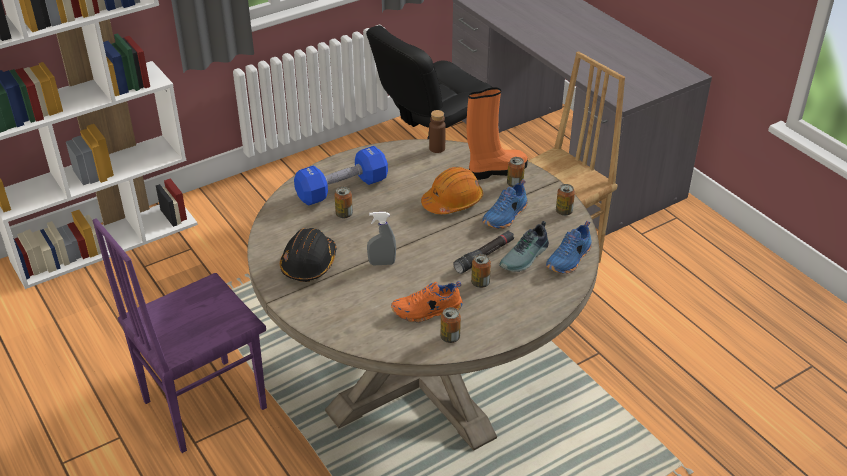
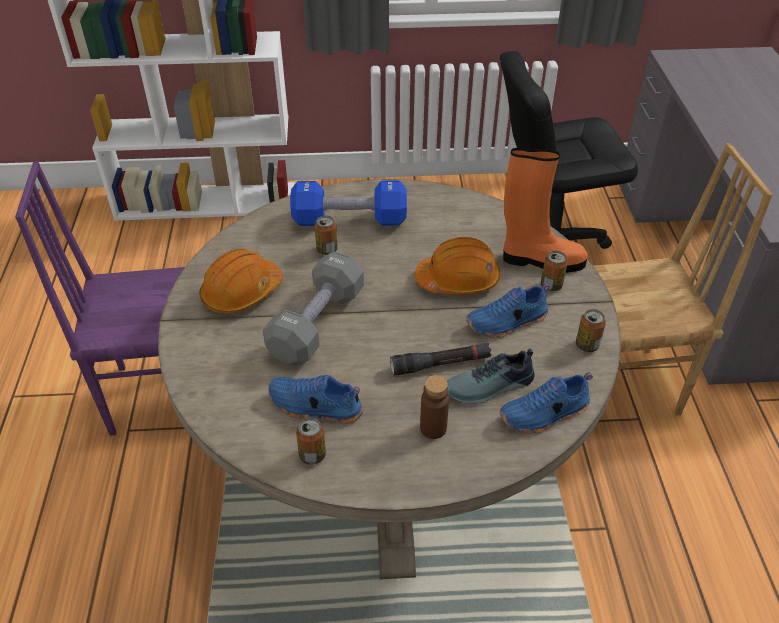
camera: 30 degrees right, 5 degrees up
black hard hat [280,228,337,282] -> orange hard hat [199,249,283,314]
grey spray bottle [367,212,396,265] -> grey dumbbell [263,251,364,366]
orange shoe [391,281,463,323] -> blue shoe [268,375,364,424]
brown bottle [429,110,446,153] -> brown bottle moved to [420,375,449,439]
can [471,254,491,288] -> none

